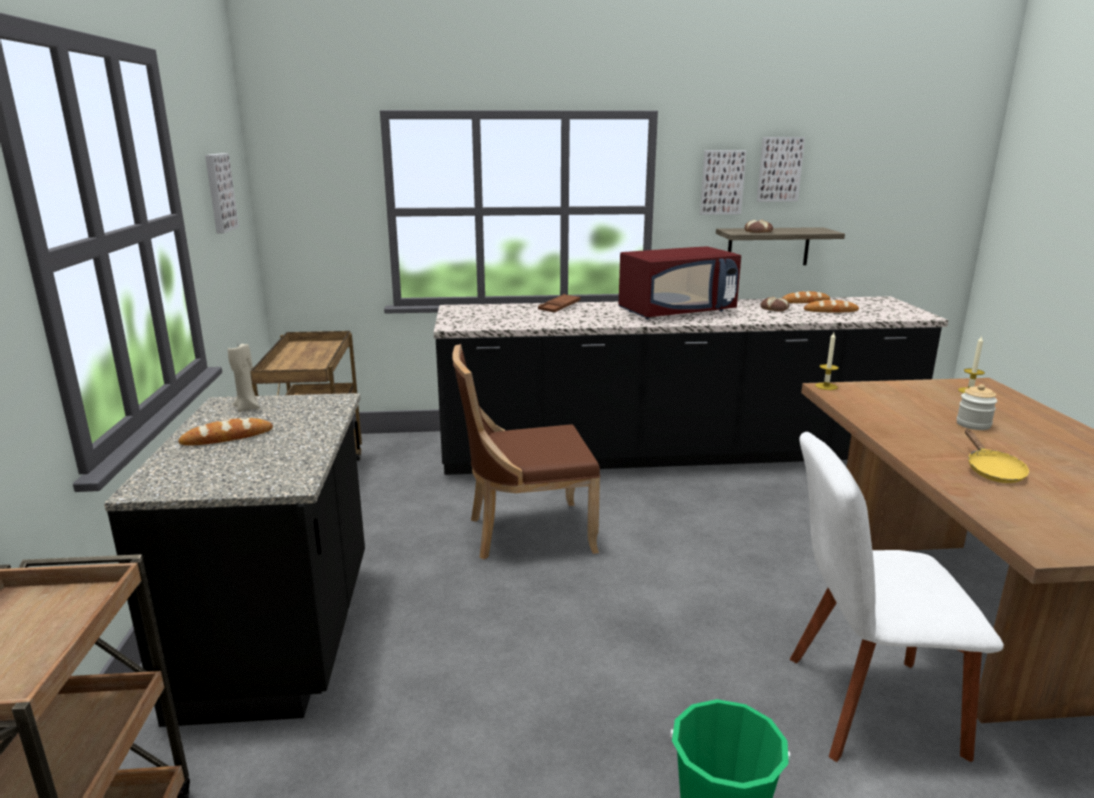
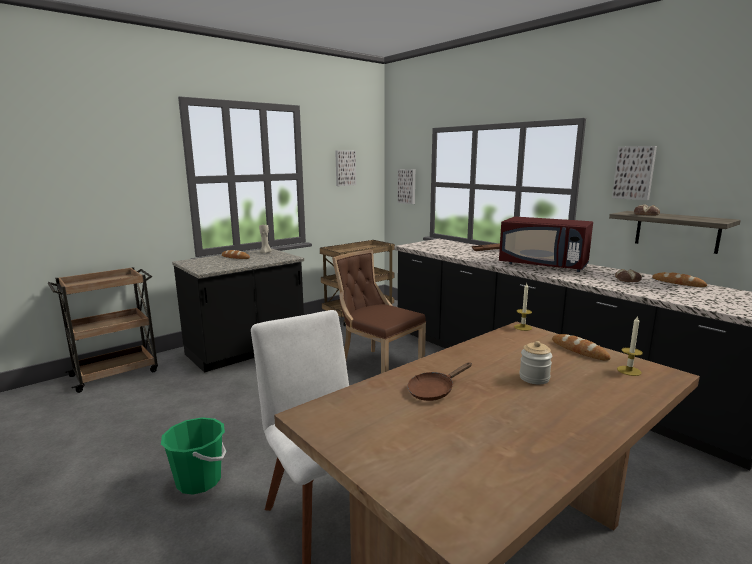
camera: 55 degrees right, 5 degrees down
picture [757,137,805,202] -> picture moved to [397,169,415,204]
bread [804,300,859,312] -> bread moved to [552,334,611,361]
yellow frying pan [965,429,1029,483] -> brown frying pan [407,362,472,401]

